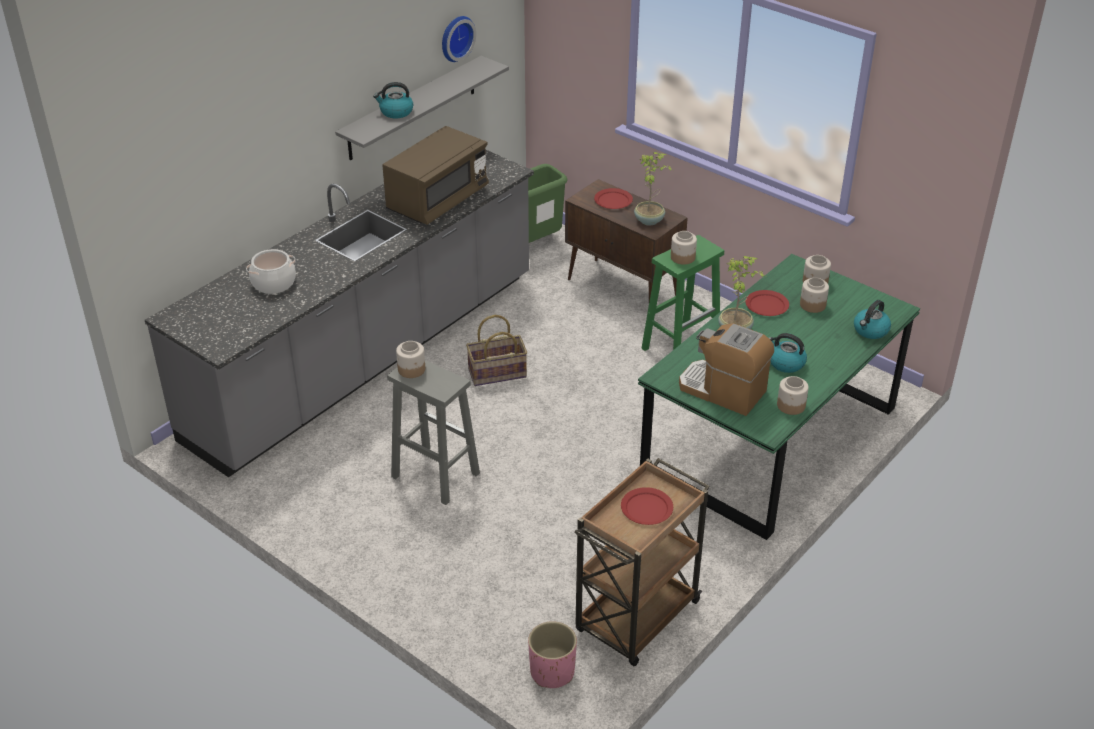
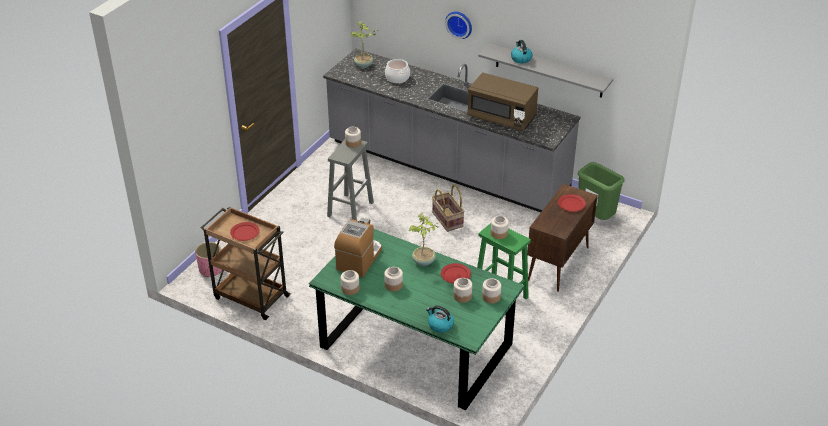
camera: 80 degrees right, 0 degrees up
wall clock [442,16,476,62] -> wall clock moved to [445,12,472,39]
potted plant [634,152,673,225] -> potted plant moved to [351,21,376,68]
kettle [769,333,807,373] -> jar [384,267,403,291]

